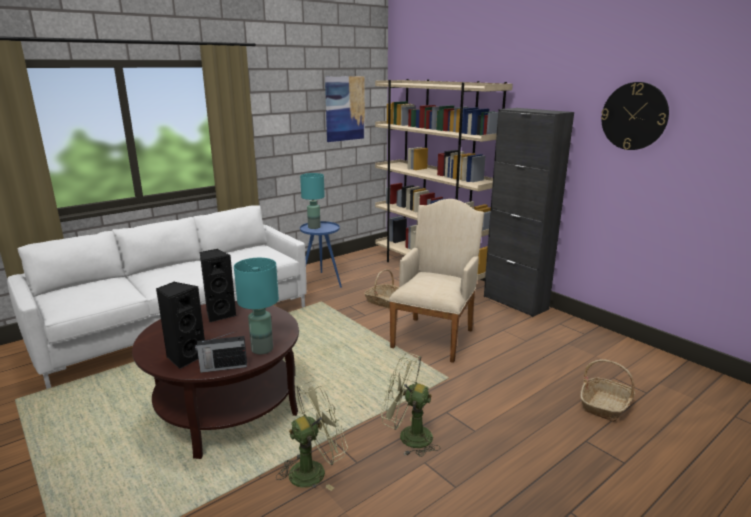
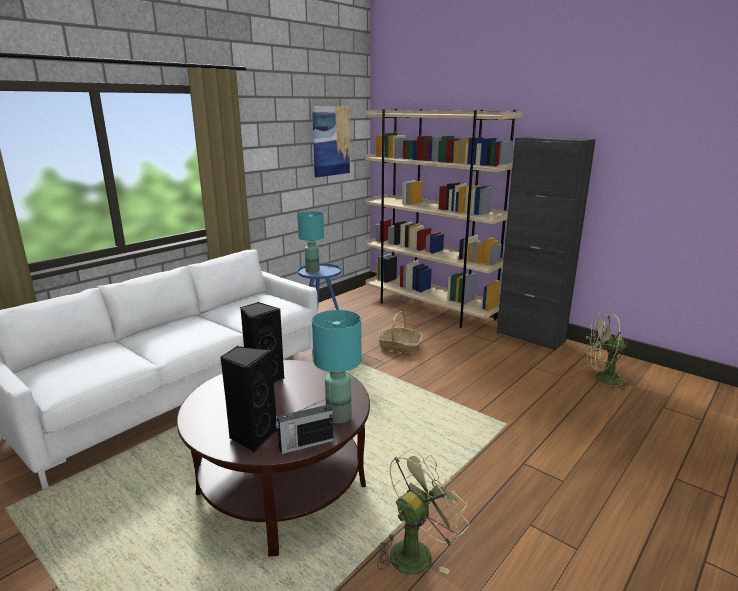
camera: 10 degrees left, 0 degrees up
green fan [381,352,440,457] -> green fan moved to [585,313,631,390]
beige armchair [389,199,484,363] -> none
basket [580,359,635,422] -> none
wall clock [601,82,669,150] -> none

